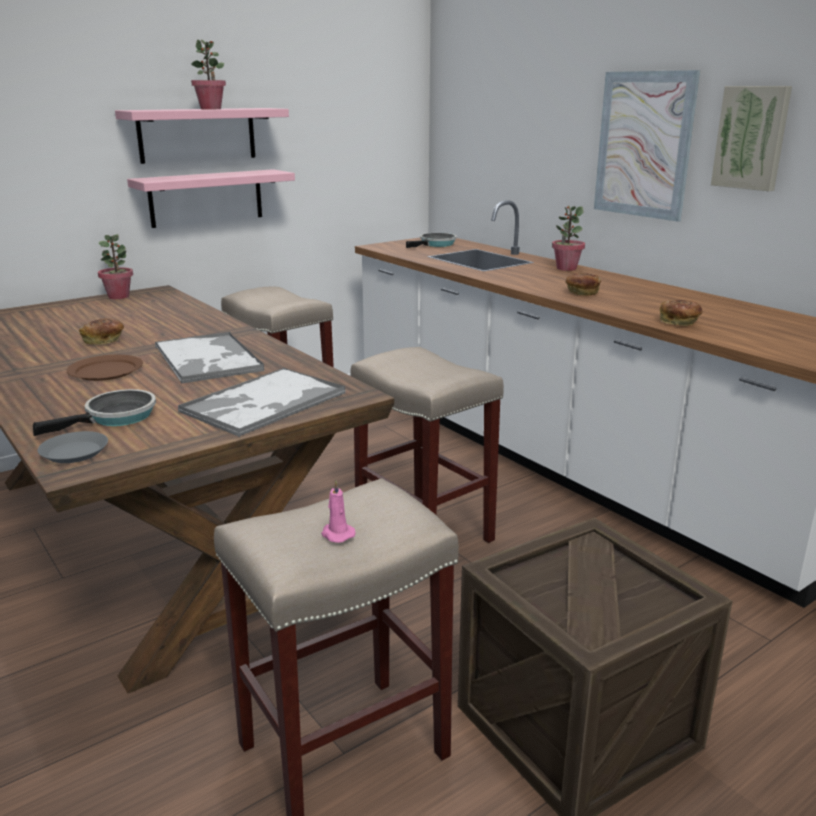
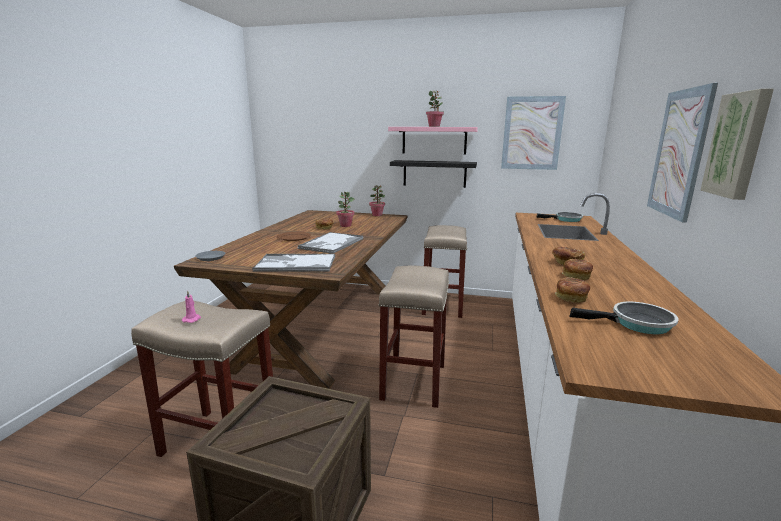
camera: 50 degrees right, 5 degrees down
frying pan [33,389,156,436] -> frying pan moved to [569,302,678,334]
pink shelf [127,169,295,228] -> black shelf [390,160,477,188]
potted plant [552,206,585,271] -> potted plant moved to [336,192,355,227]
none -> picture [501,96,566,170]
none -> bread [562,259,593,280]

